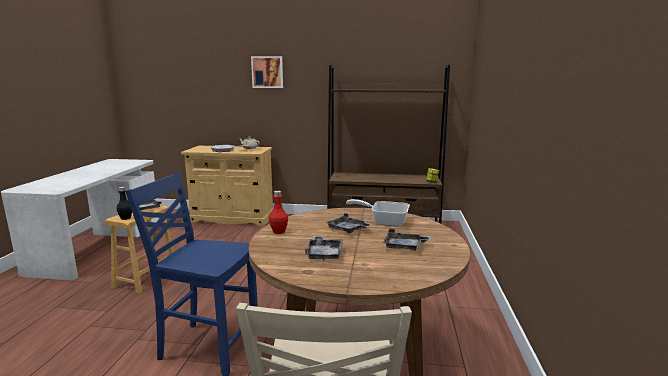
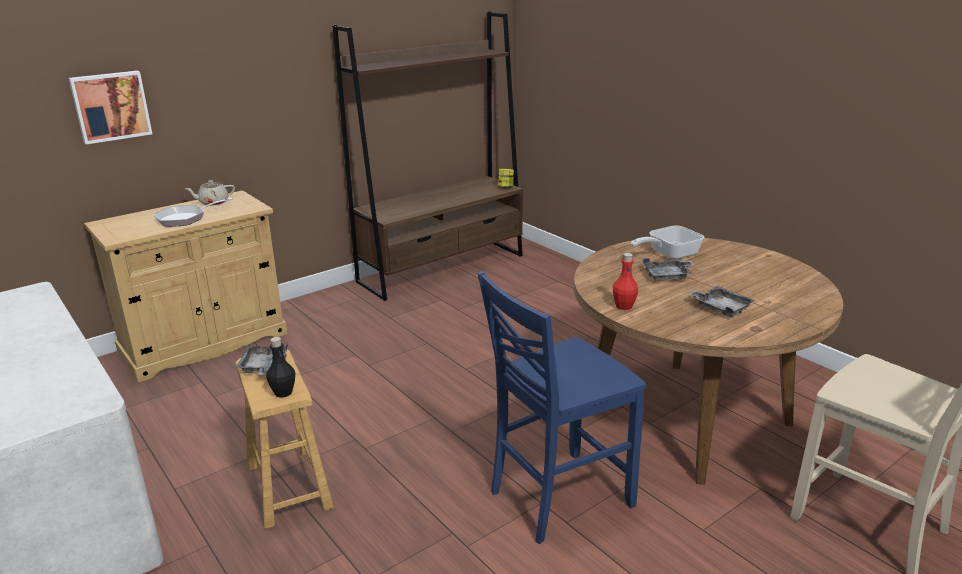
camera: 45 degrees left, 10 degrees up
picture [251,56,283,88] -> picture moved to [68,71,152,144]
grey tray [383,229,432,251] -> none

